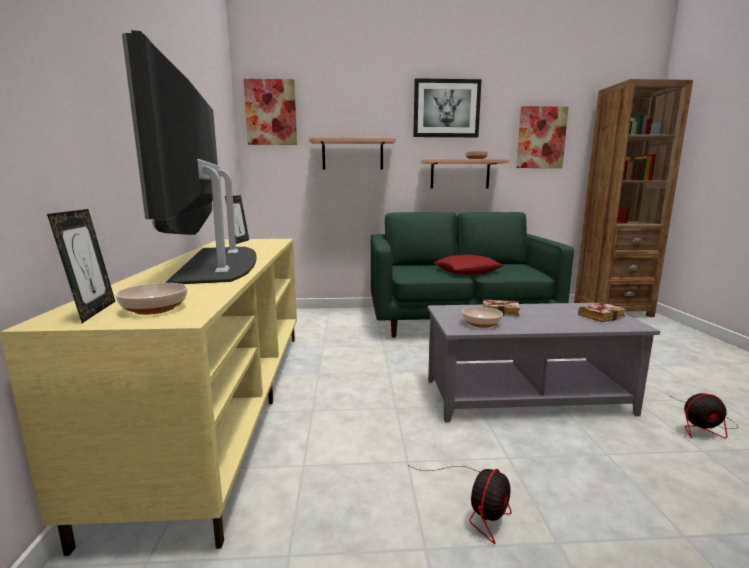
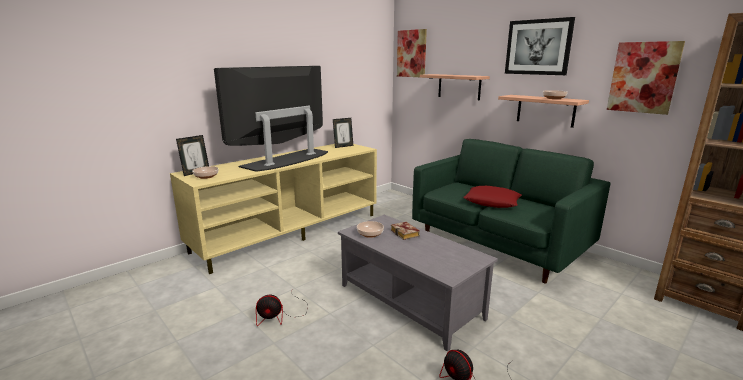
camera: 50 degrees right, 5 degrees up
book [578,303,626,322] -> none

